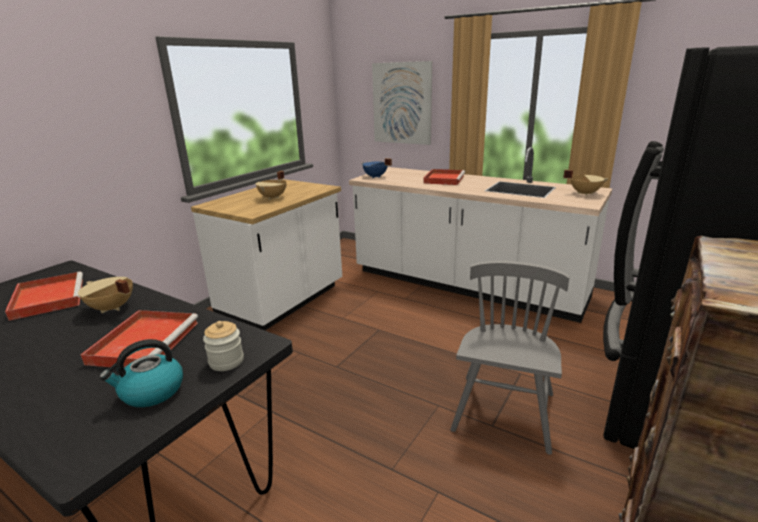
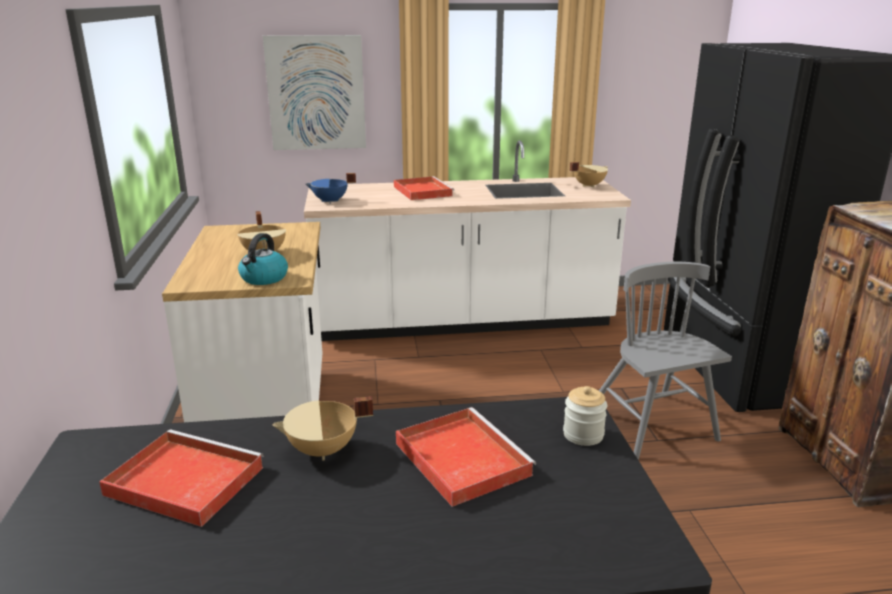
camera: 40 degrees left, 0 degrees up
kettle [100,339,183,407] -> kettle moved to [238,233,288,285]

